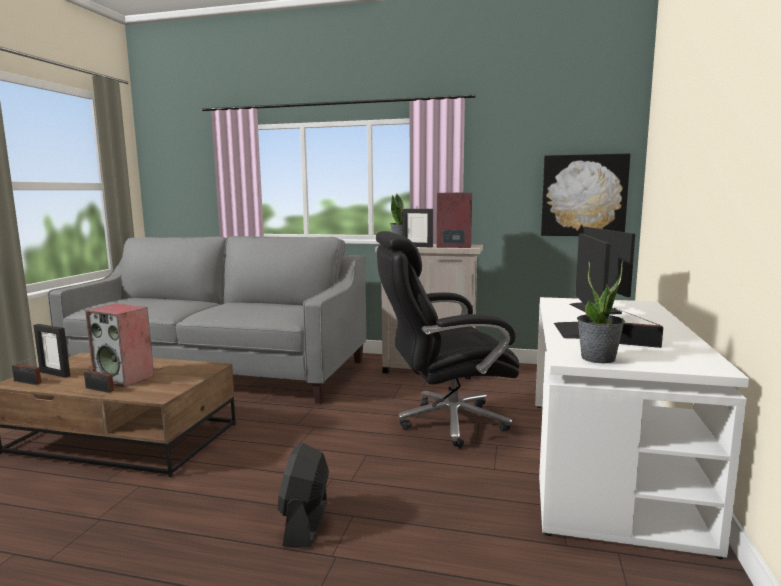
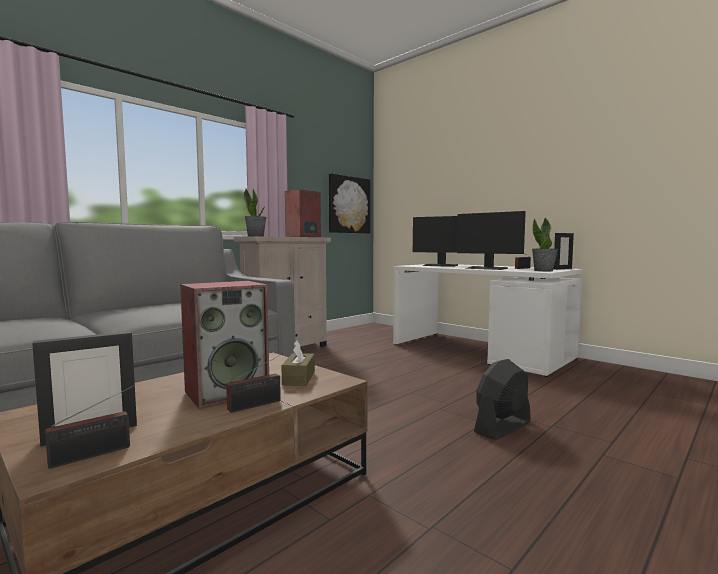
camera: 60 degrees left, 5 degrees down
black fan [277,443,329,548] -> black fan turned 105 degrees clockwise [474,359,531,440]
black office chair [376,231,519,448] -> none
picture frame [402,209,433,248] -> picture frame moved to [553,233,574,270]
none -> brown tissue box [282,340,315,386]

